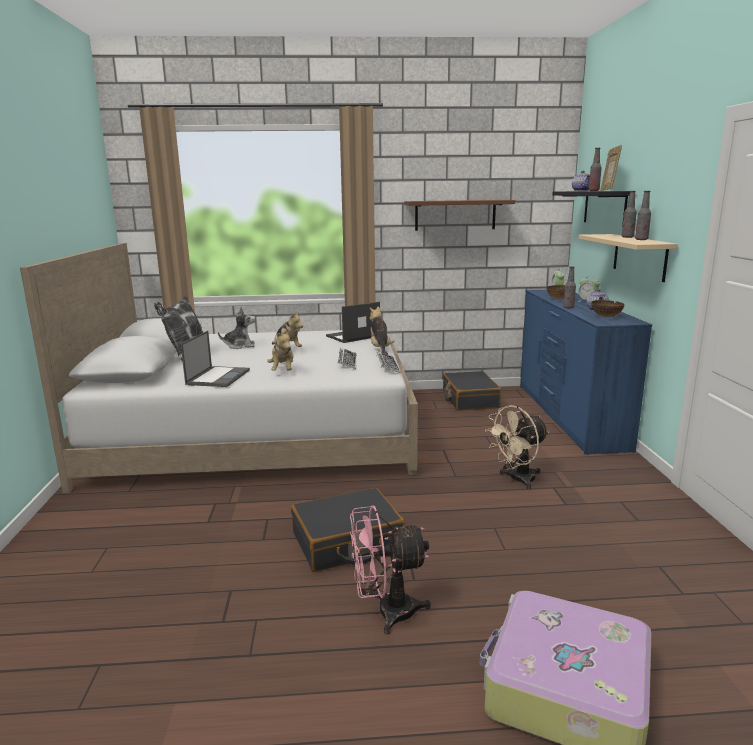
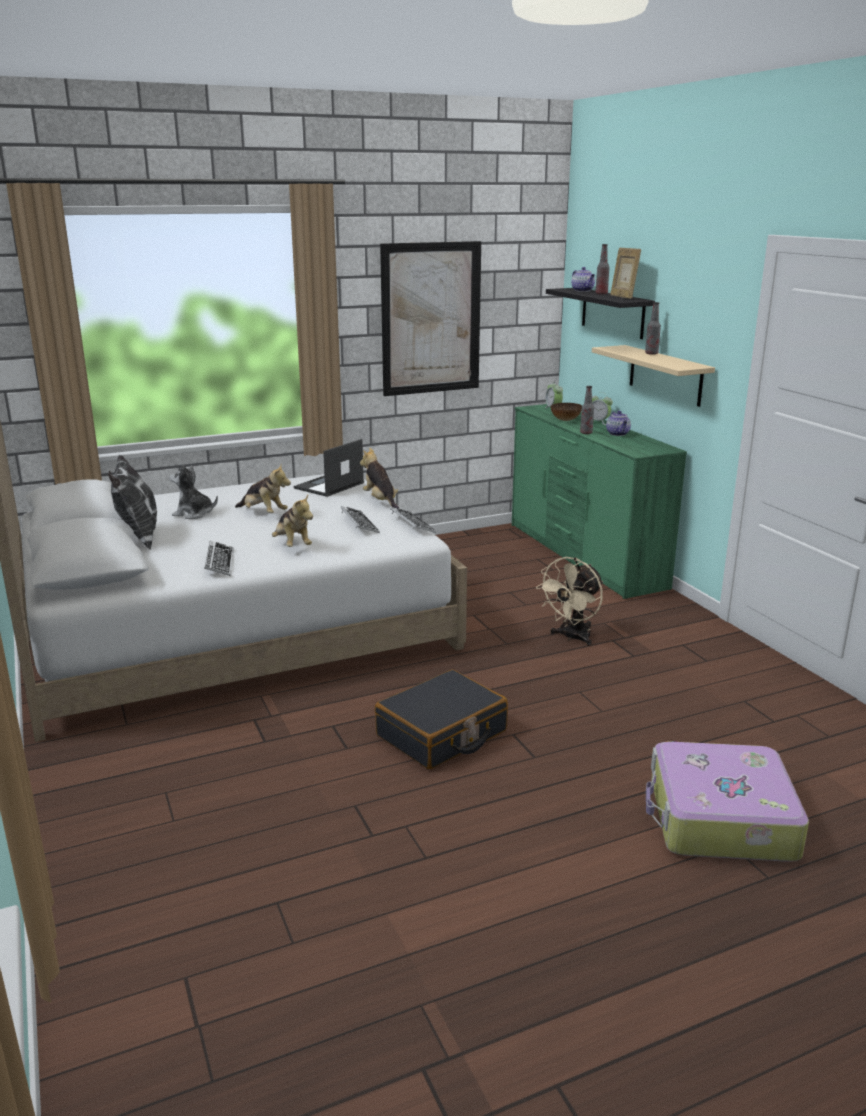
camera: 20 degrees left, 5 degrees up
laptop [181,331,250,387] -> keyboard [204,540,234,576]
plush toy [218,307,256,349] -> plush toy turned 135 degrees counterclockwise [169,464,218,519]
pink fan [350,505,431,634] -> none
brown shelf [405,200,515,231] -> picture [380,241,481,396]
black suitcase [443,371,501,411] -> none
blue dresser [520,290,652,455] -> green dresser [512,404,687,599]
bowl [591,300,625,318] -> none
bottle [635,191,651,240] -> none

